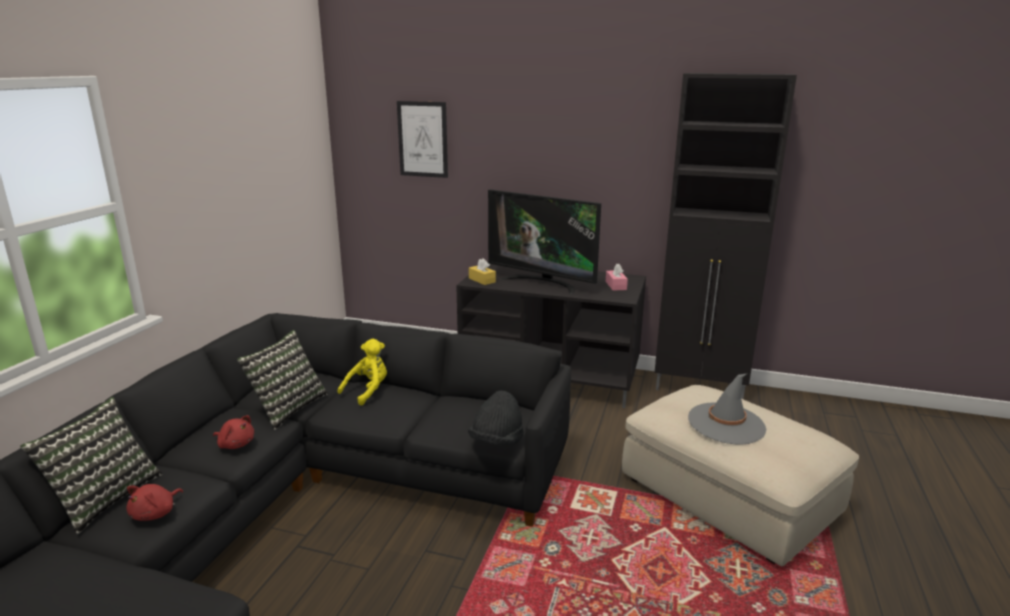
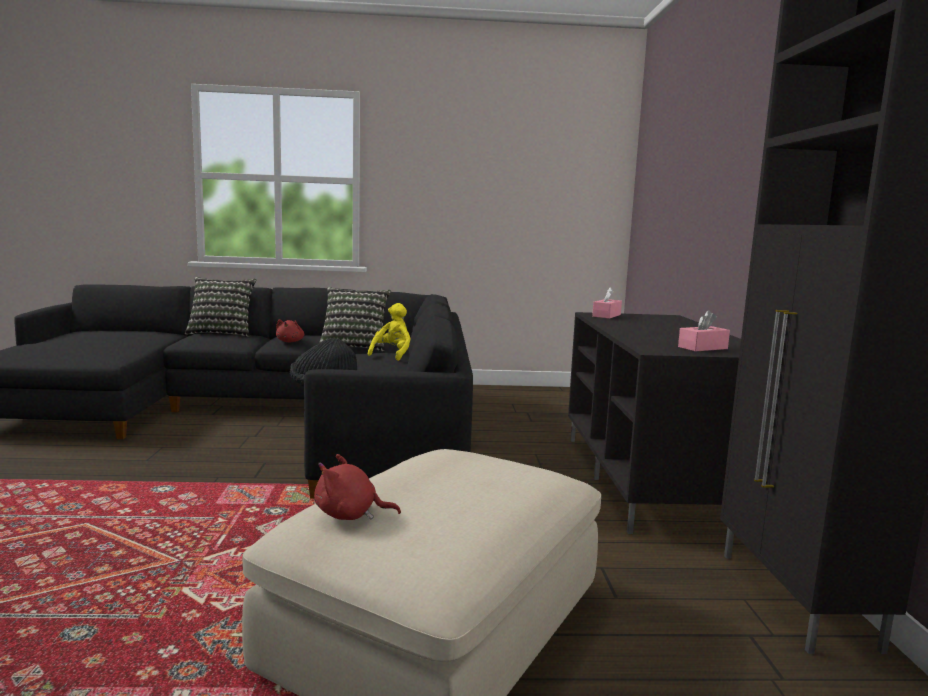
camera: 70 degrees right, 10 degrees down
red plush toy [126,484,183,521] -> red plush toy moved to [314,454,401,520]
yellow plush toy [337,339,387,406] -> yellow plush toy turned 90 degrees counterclockwise [368,303,411,361]
picture [397,101,448,178] -> none
yellow tissue box [469,258,496,285] -> pink tissue box [592,287,622,319]
television [488,189,601,294] -> none
grey hat [688,373,767,445] -> none

